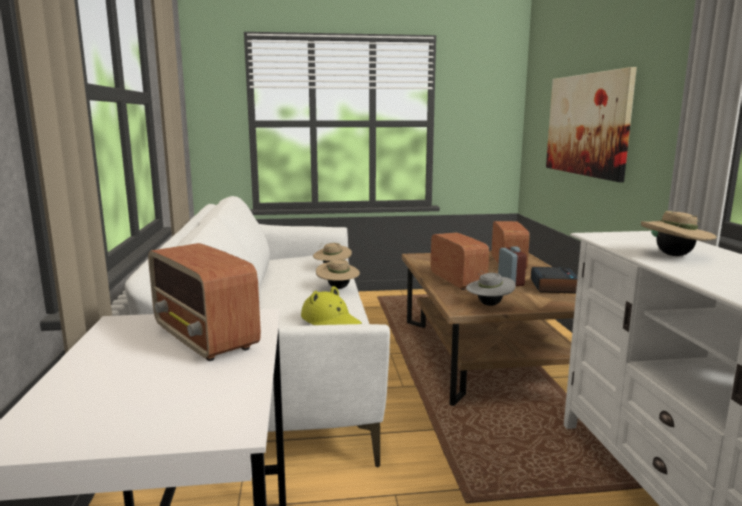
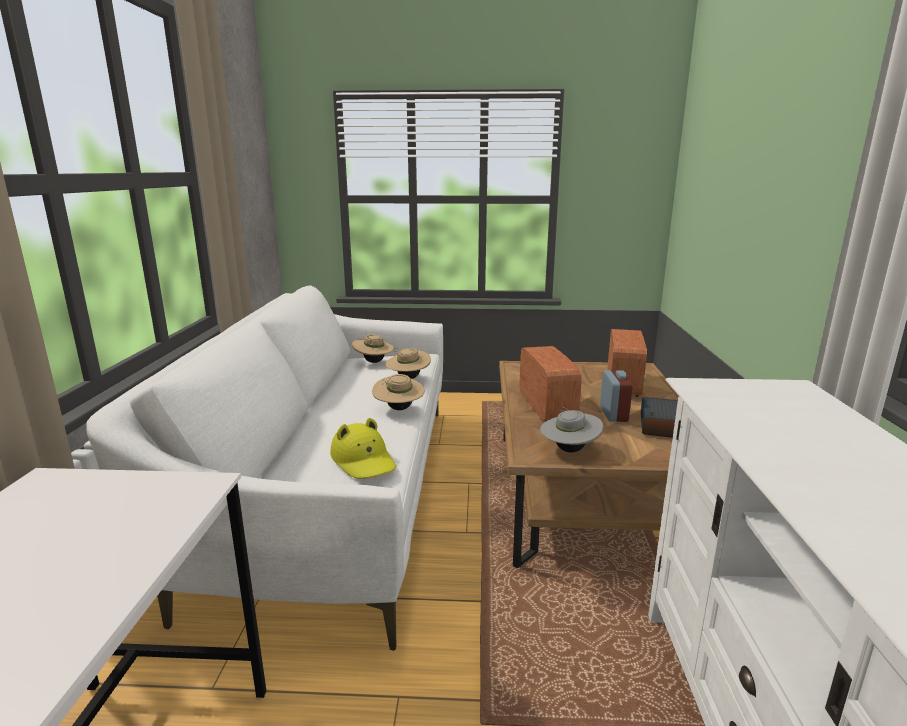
camera: 10 degrees right, 5 degrees up
radio [148,243,261,361] -> none
picture [546,67,637,182] -> none
beige hat [641,211,717,256] -> beige hat moved to [352,334,394,363]

